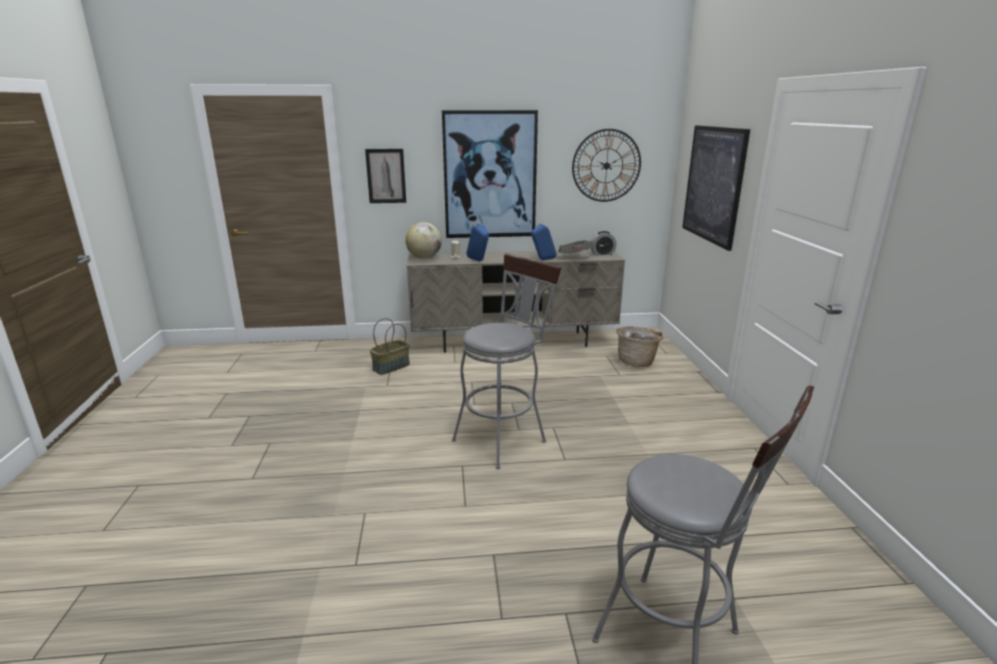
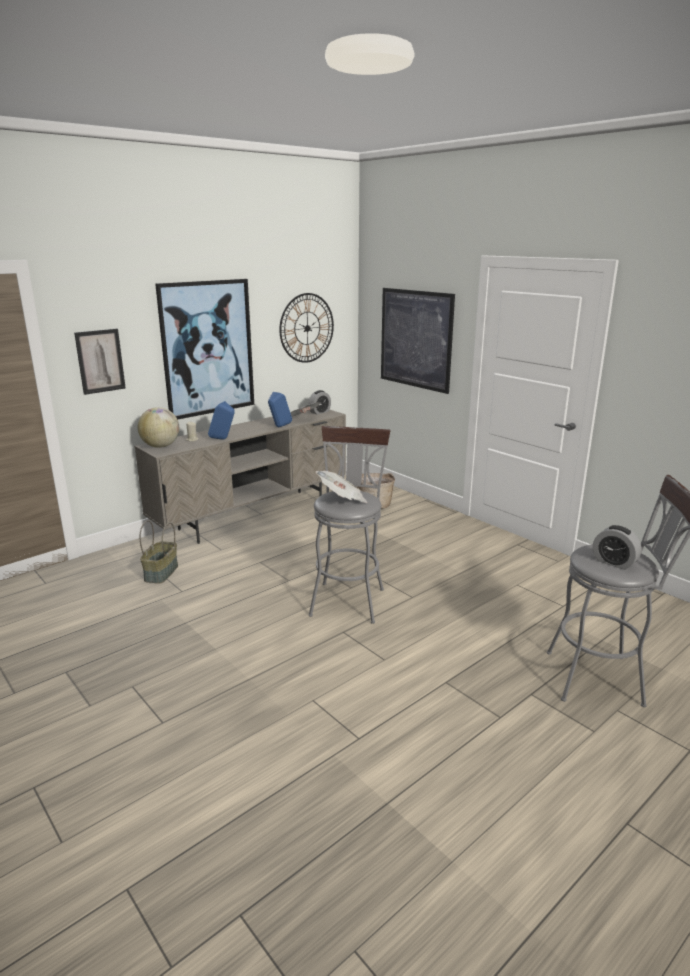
camera: 35 degrees left, 0 degrees up
none -> newspaper [315,471,368,503]
none -> alarm clock [593,525,642,570]

